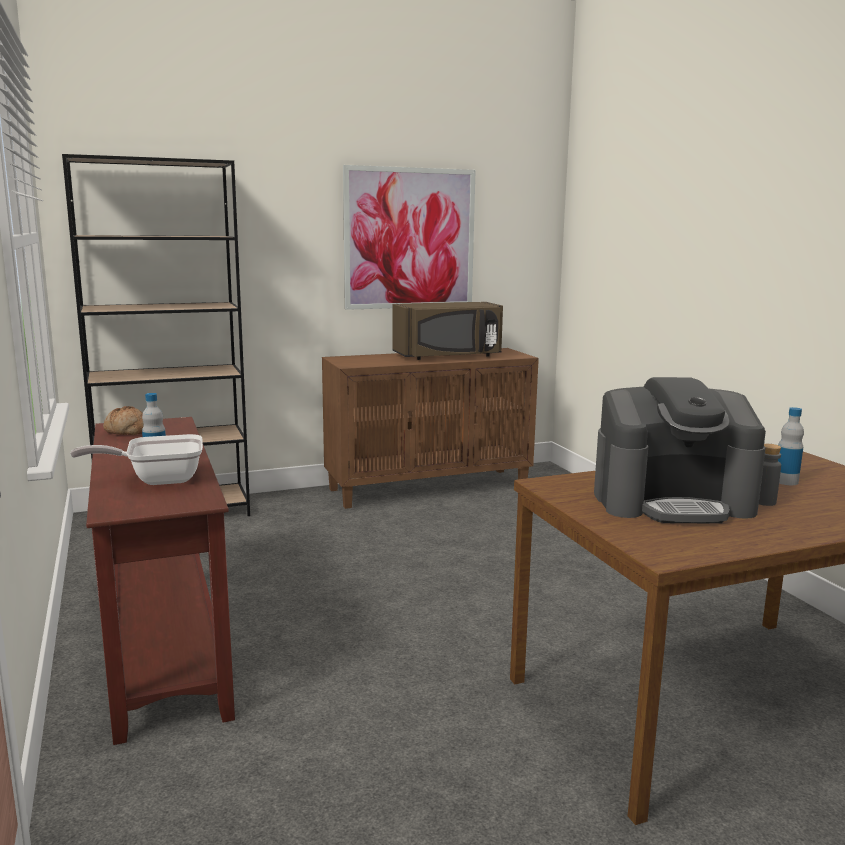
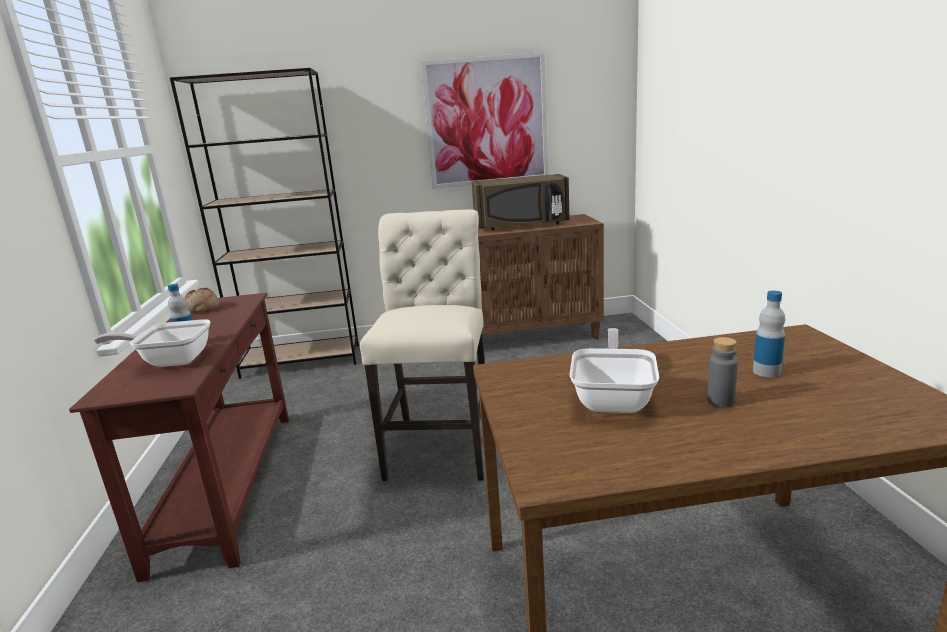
camera: 15 degrees right, 5 degrees up
coffee machine [594,377,766,523] -> frying pan [569,328,659,413]
none -> beige stool [360,210,485,481]

